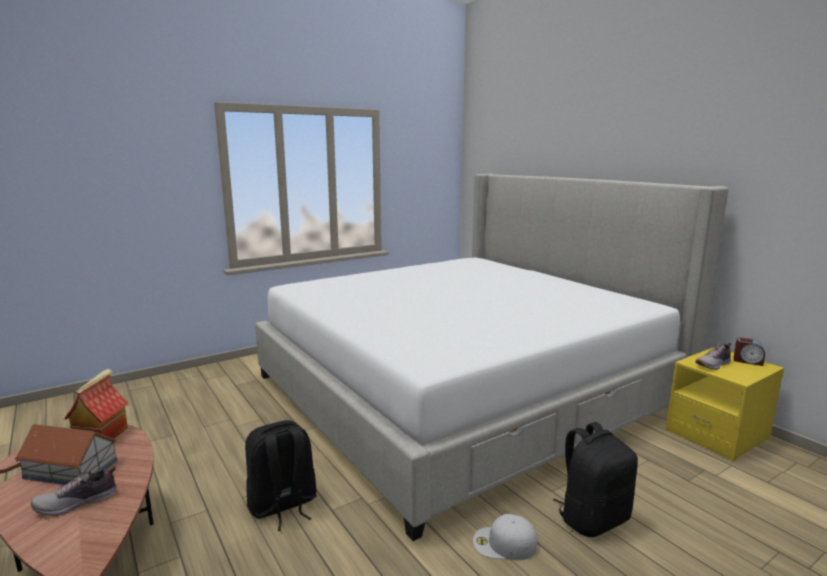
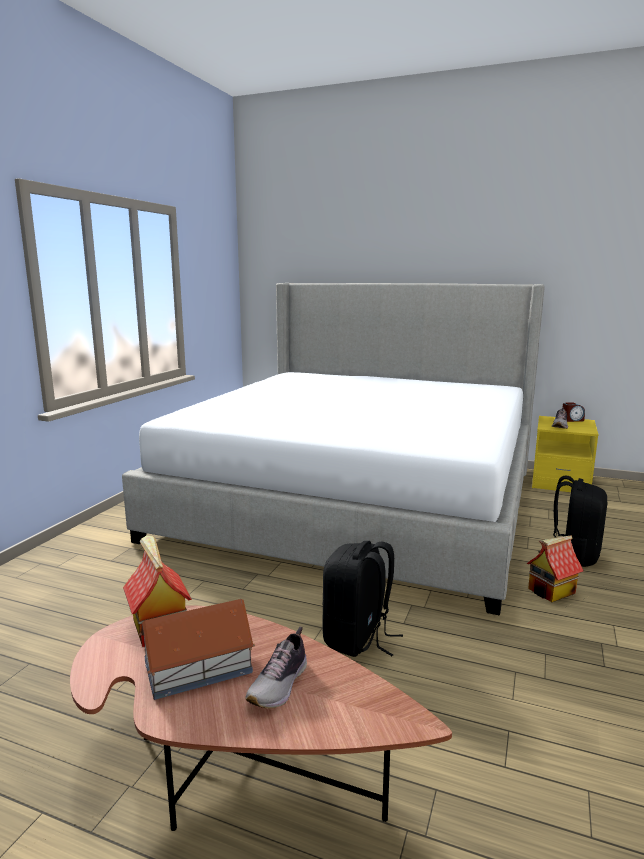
camera: 35 degrees left, 0 degrees up
white cap [473,514,537,560] -> toy house [527,535,583,602]

